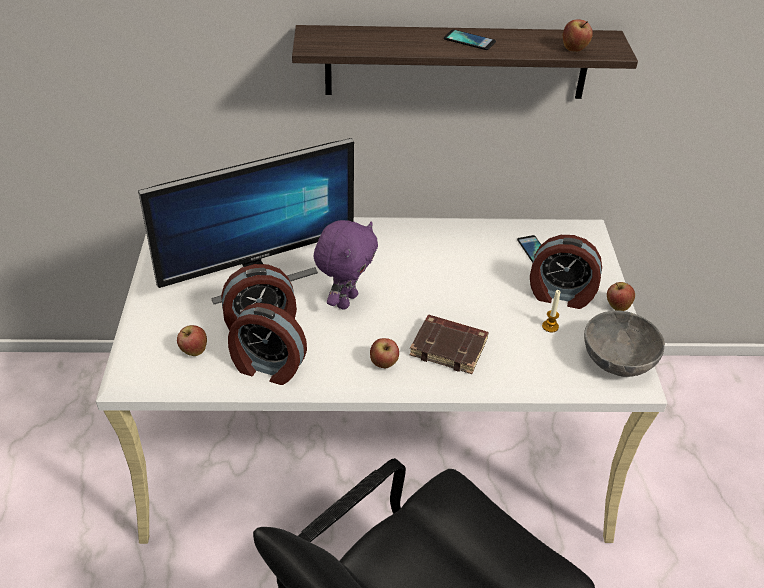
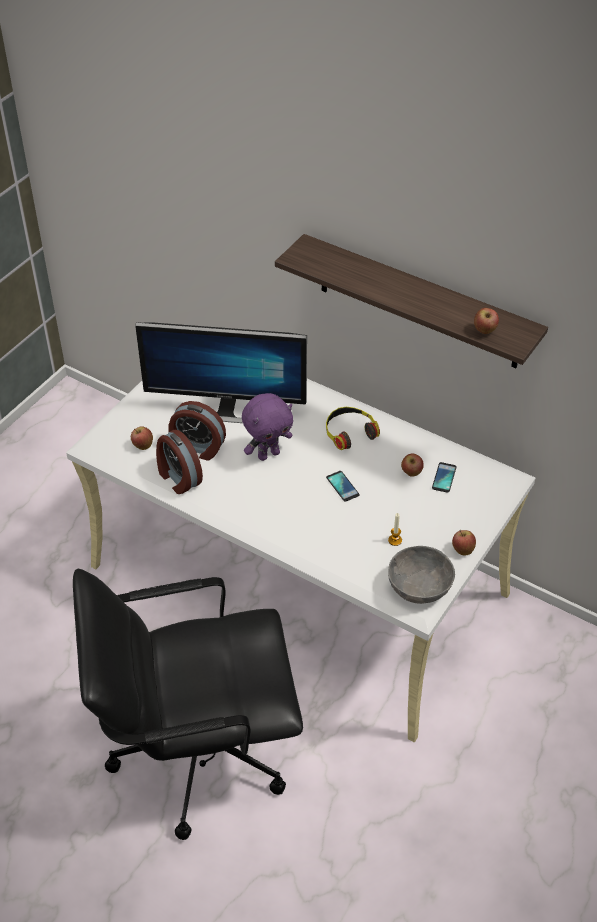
camera: 35 degrees right, 5 degrees up
apple [370,338,399,368] -> apple moved to [401,453,424,477]
brown book [409,315,489,374] -> none
phone [444,30,496,50] -> phone moved to [326,471,360,502]
alarm clock [530,235,602,309] -> none
none -> headphones [326,407,380,450]

